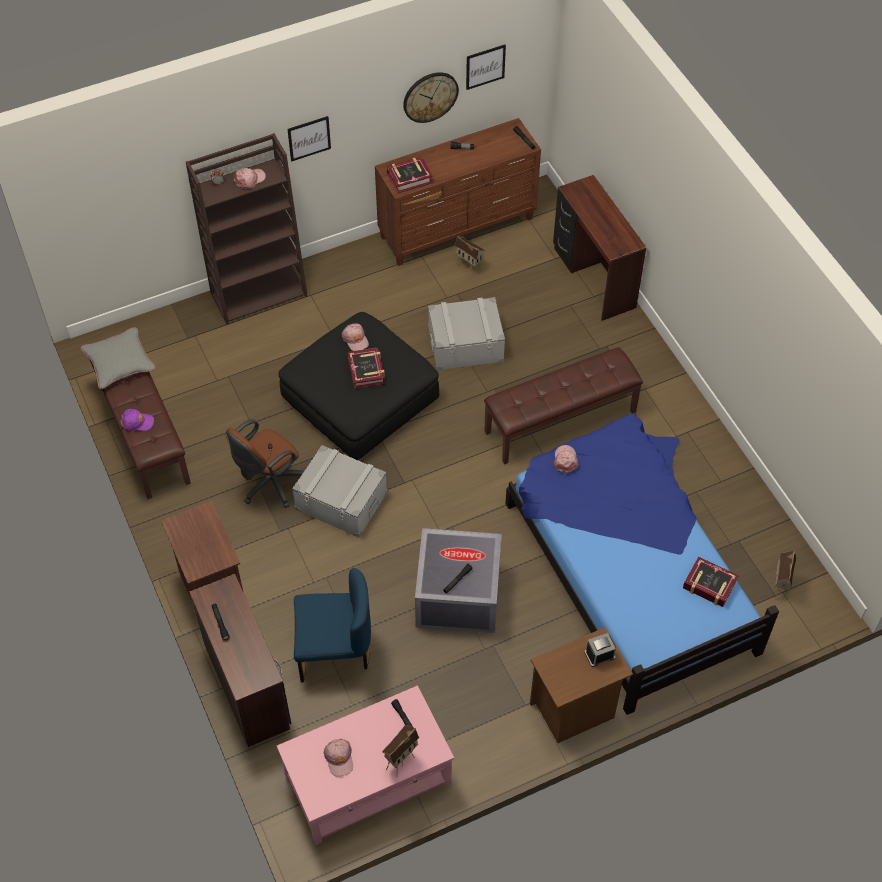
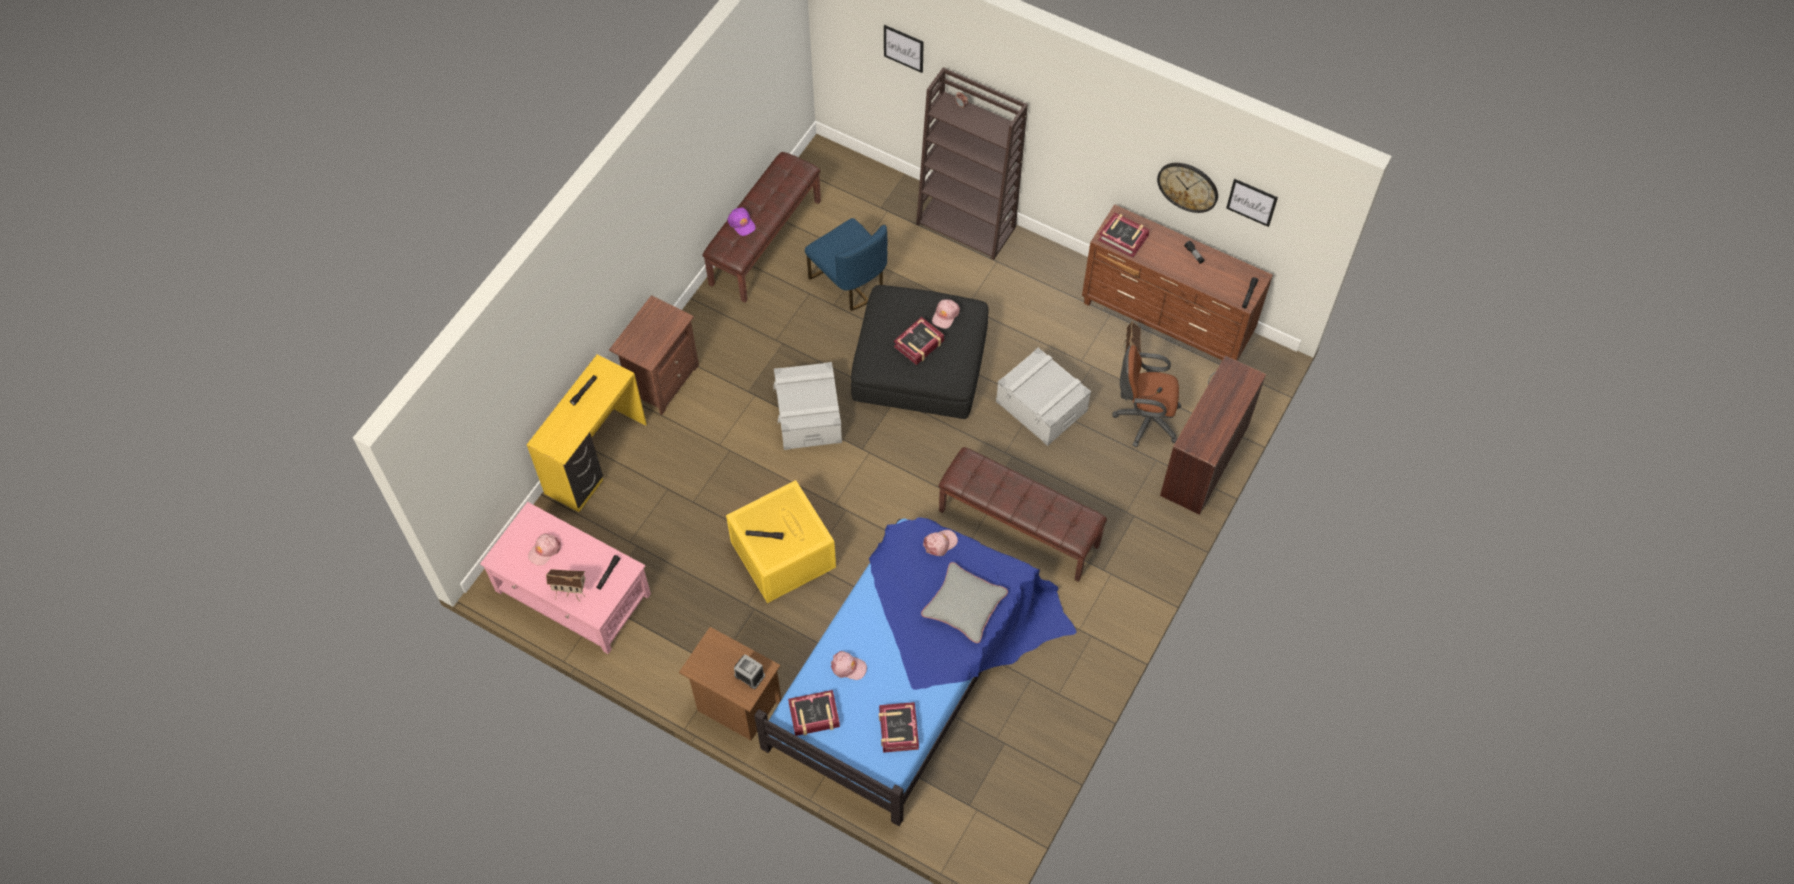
camera: 55 degrees right, 5 degrees up
grey pillow [81,327,156,389] -> grey pillow moved to [921,562,1008,643]
brown desk [190,574,291,747] -> yellow desk [527,354,647,512]
brown office chair [226,419,304,508] -> brown office chair moved to [1112,345,1181,447]
pink cap [234,168,266,188] -> pink cap moved to [831,651,867,680]
picture [288,116,331,162] -> picture moved to [884,25,924,73]
blue chair [294,568,371,683] -> blue chair moved to [805,218,887,311]
grey storage box [415,528,502,633] -> yellow storage box [726,480,836,603]
toy house [774,550,796,601] -> none
none -> book [788,690,840,736]

